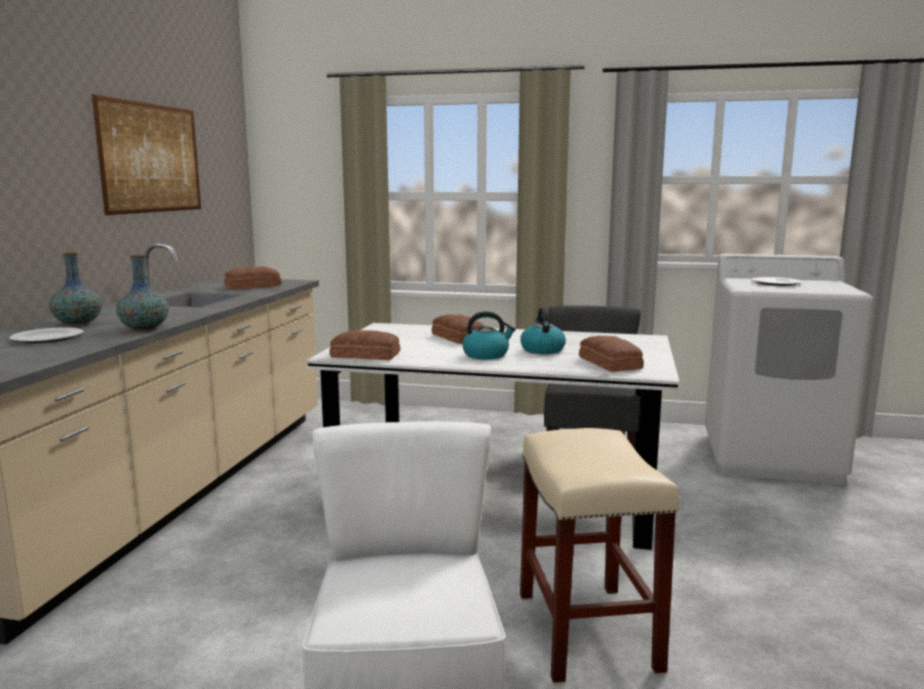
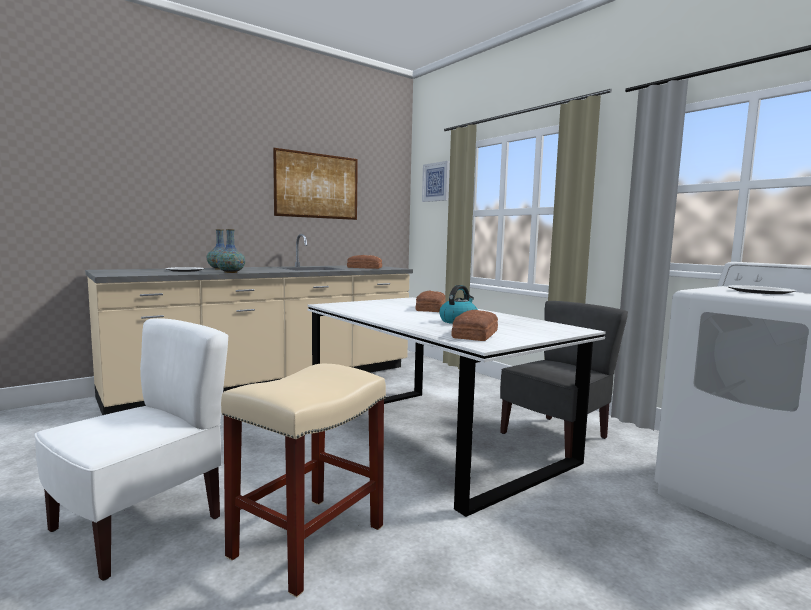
camera: 40 degrees right, 5 degrees down
bread [329,330,400,360] -> none
kettle [462,311,516,359] -> none
none -> picture [422,161,450,202]

